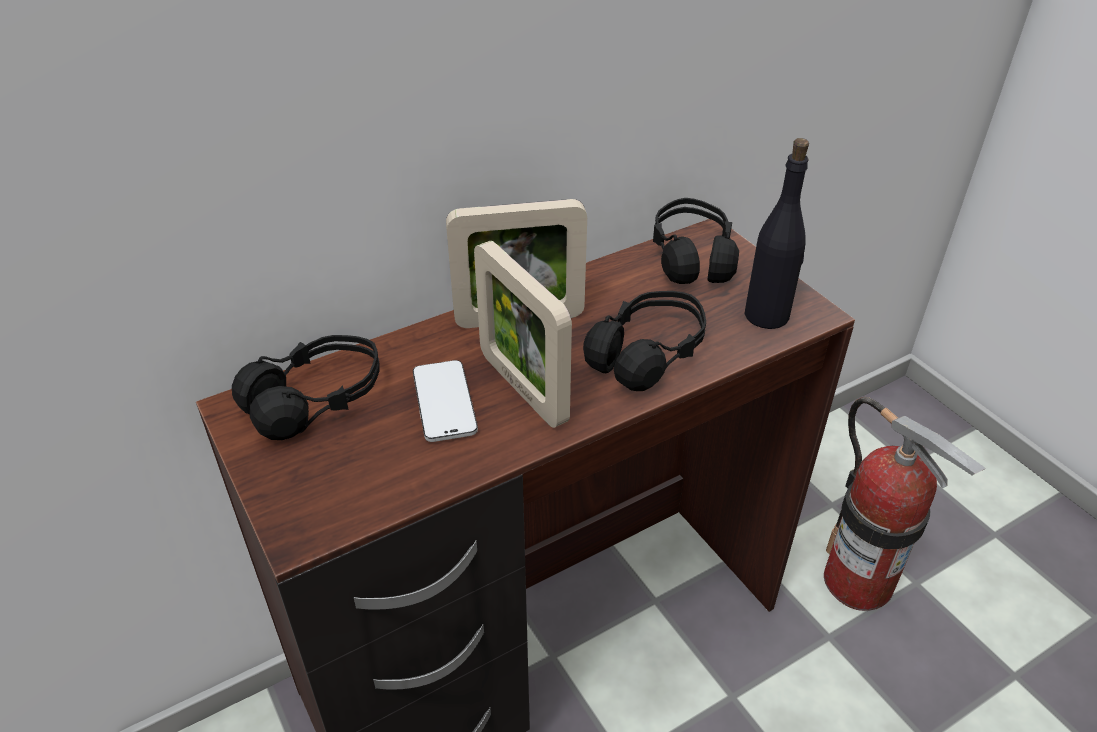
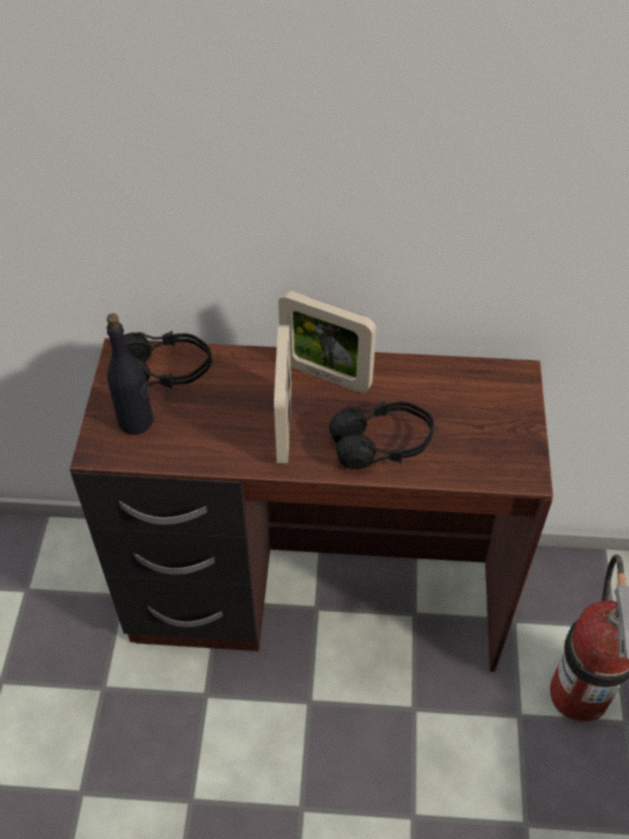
camera: 35 degrees right, 10 degrees up
phone [413,360,478,442] -> none
black headphones [653,198,739,284] -> none
black bottle [745,138,809,329] -> black bottle moved to [106,313,153,435]

